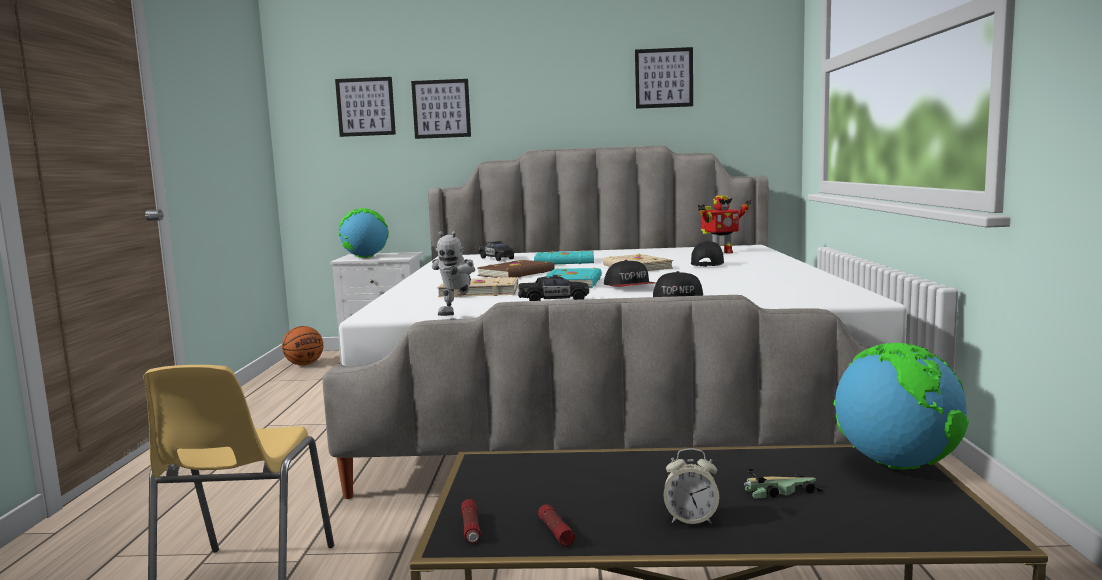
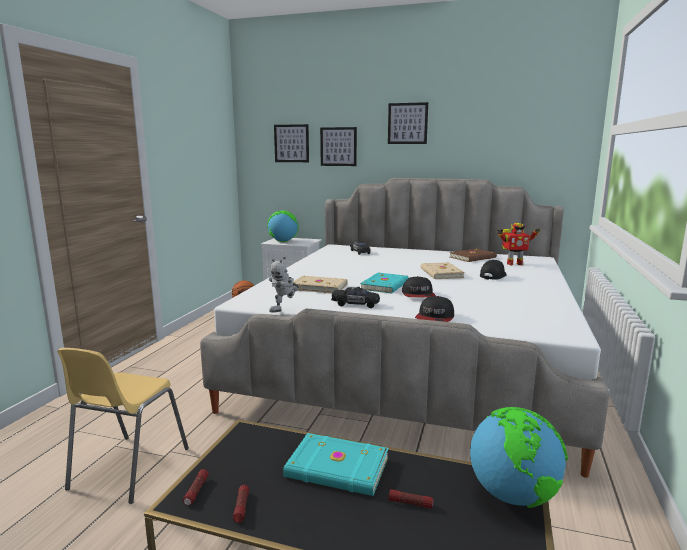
camera: 15 degrees right, 5 degrees up
brown book [477,260,555,278] -> brown book moved to [449,248,497,262]
turquoise book [534,250,594,264] -> turquoise book moved to [283,433,388,496]
picture [635,47,693,109] -> picture moved to [388,102,428,144]
alarm clock [663,448,719,524] -> none
toy car [744,469,823,498] -> flashlight [389,489,433,509]

